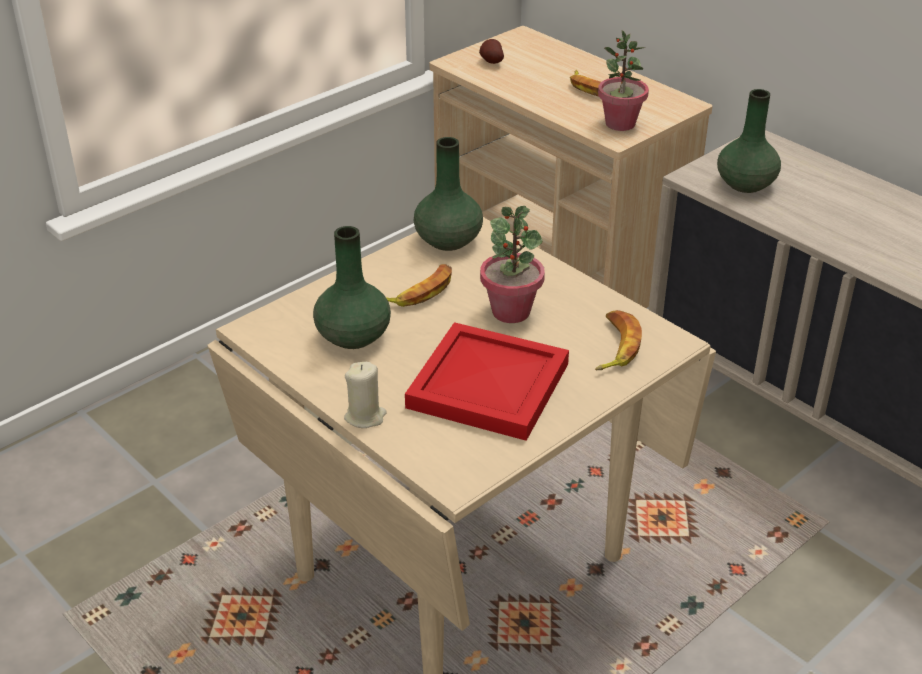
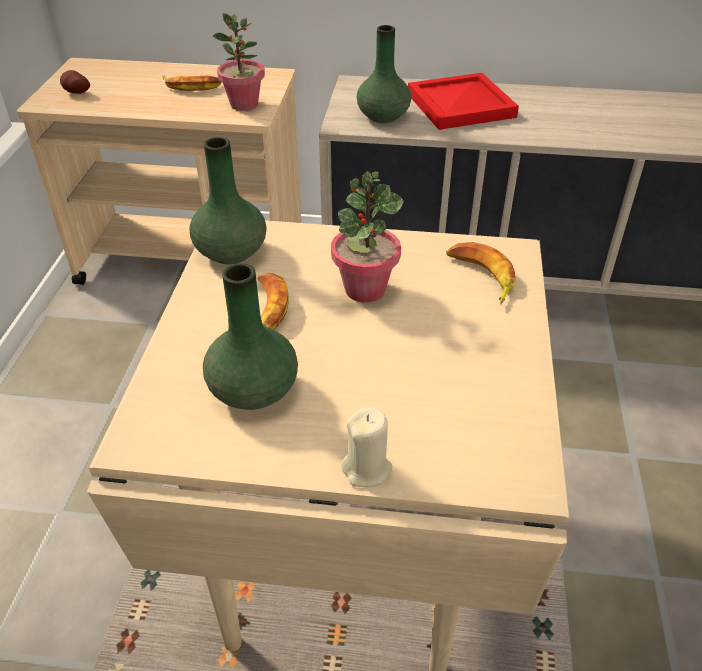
camera: 40 degrees left, 5 degrees up
red tray [405,322,569,441] -> red tray moved to [408,73,519,130]

